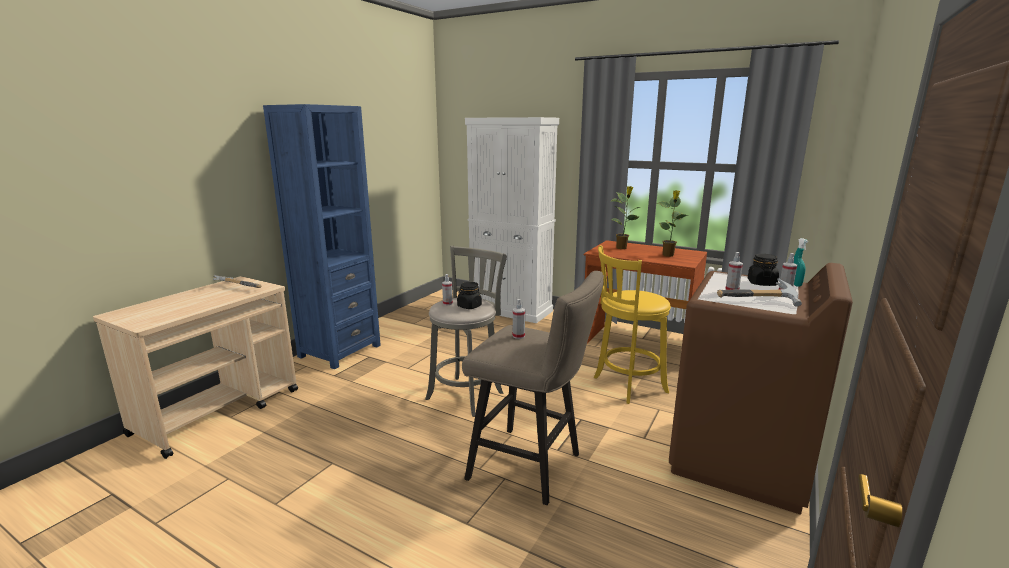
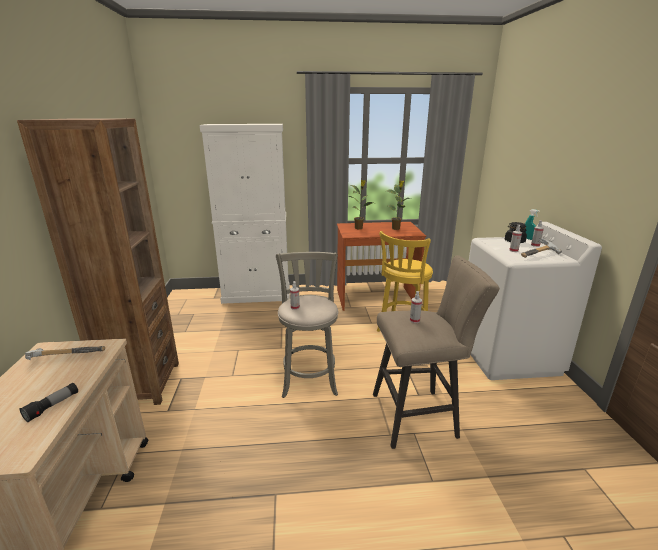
camera: 35 degrees left, 5 degrees up
blue bookcase [263,104,381,369] -> brown bookcase [17,119,179,405]
black jar [457,282,482,309] -> none
brown washing machine [669,263,853,515] -> white washing machine [469,222,602,380]
none -> flashlight [20,383,78,422]

